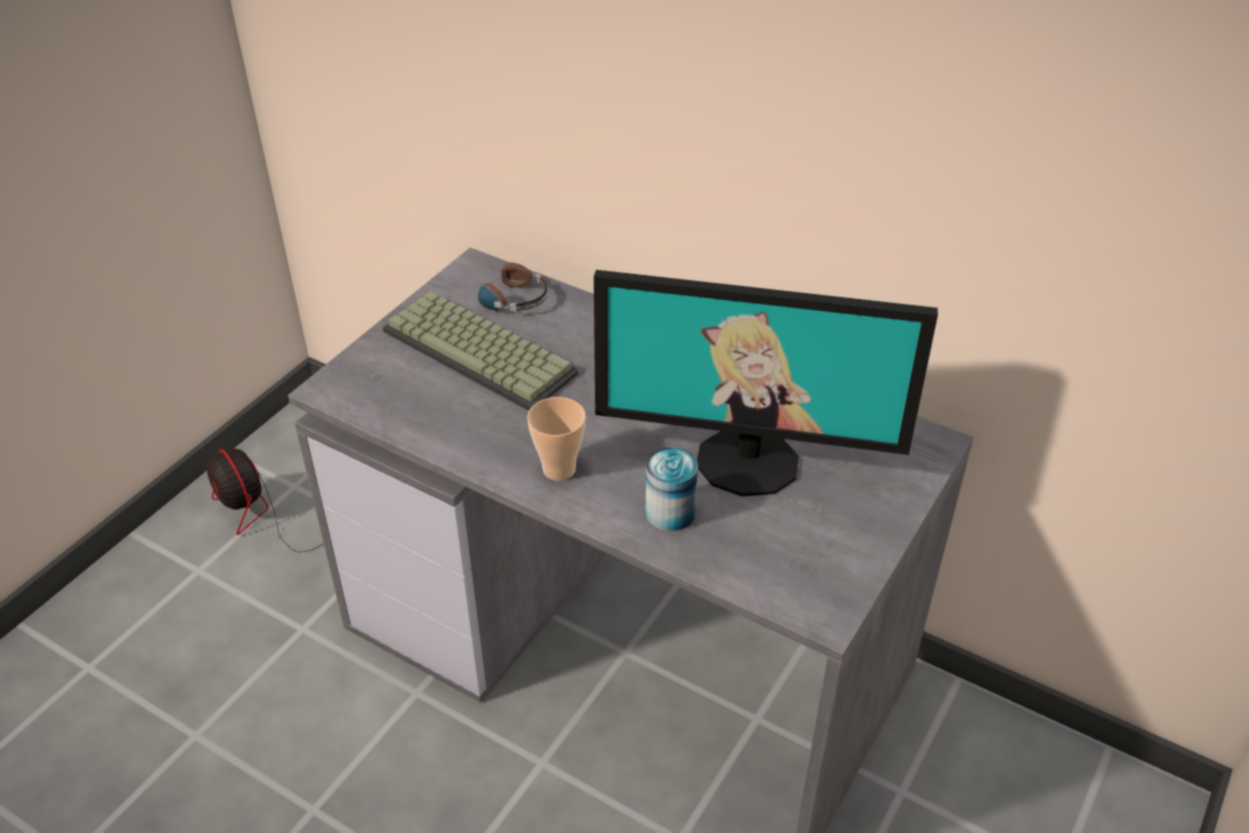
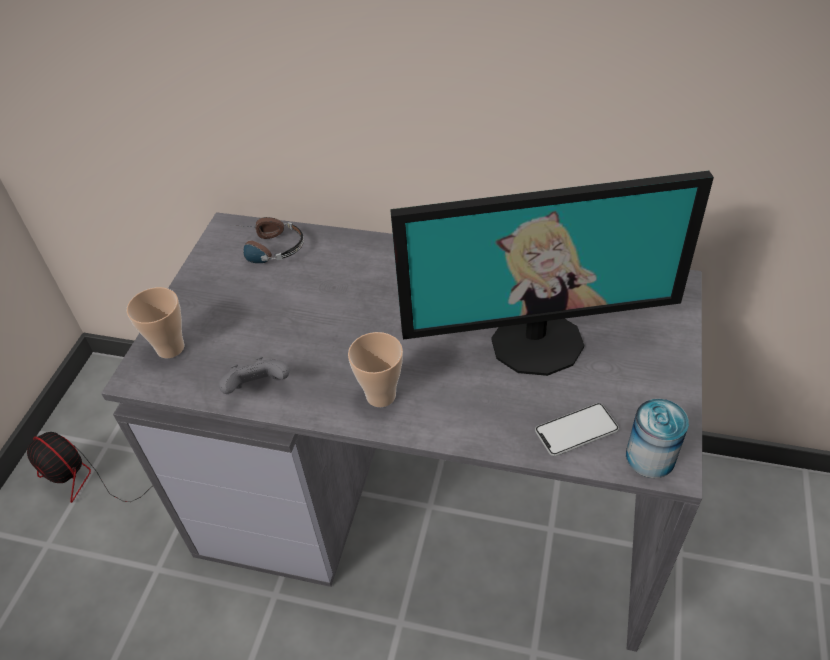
camera: 15 degrees left, 5 degrees up
keyboard [383,291,578,411] -> none
can [645,447,698,531] -> can moved to [626,399,689,478]
none -> cup [127,287,184,358]
none -> grey game controller [219,357,289,394]
none -> phone [535,403,619,456]

